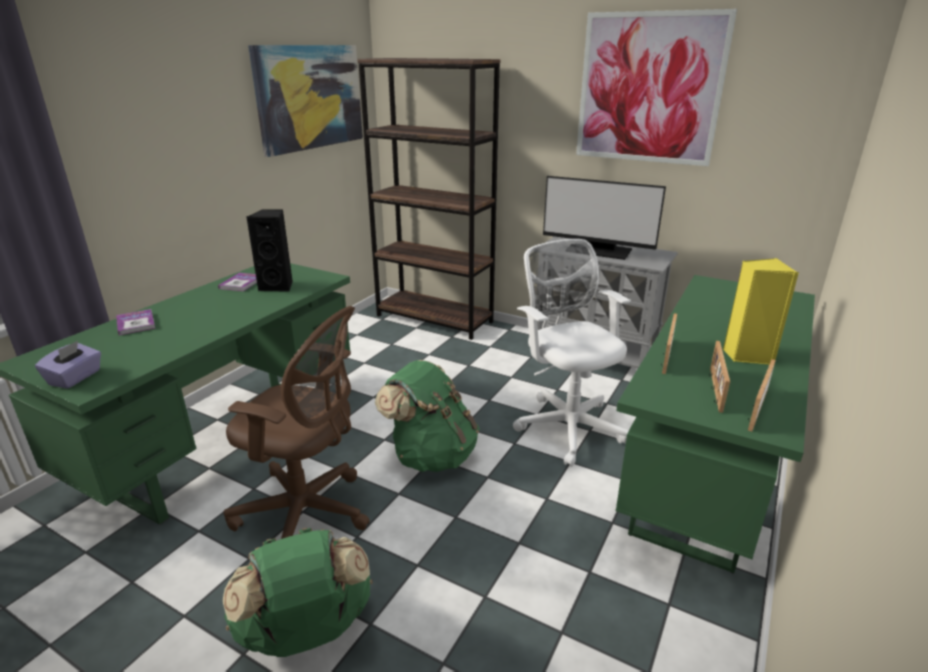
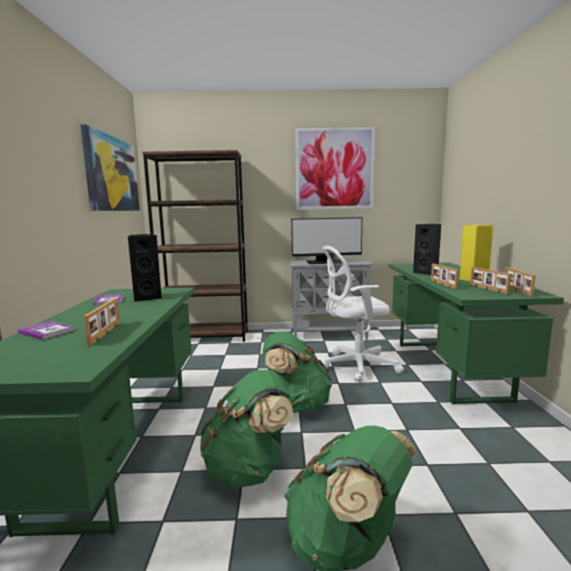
camera: 30 degrees left, 15 degrees down
purple tissue box [35,341,101,389] -> none
brown office chair [223,306,370,539] -> green backpack [200,370,293,488]
white office chair [513,239,631,467] -> white office chair turned 45 degrees counterclockwise [322,246,404,382]
none -> picture frame [84,298,120,346]
none -> black speaker [413,224,441,275]

